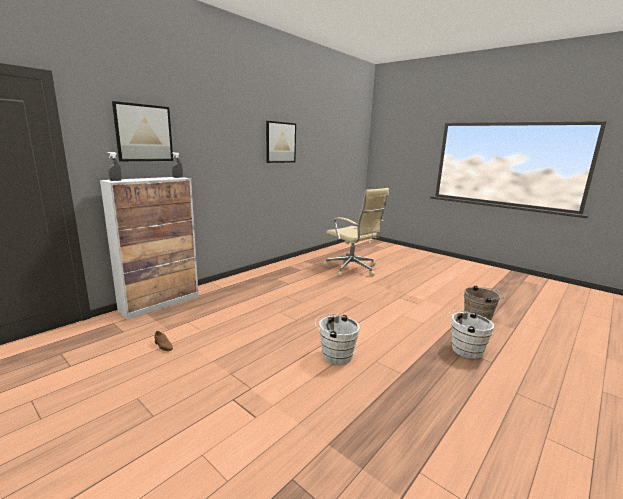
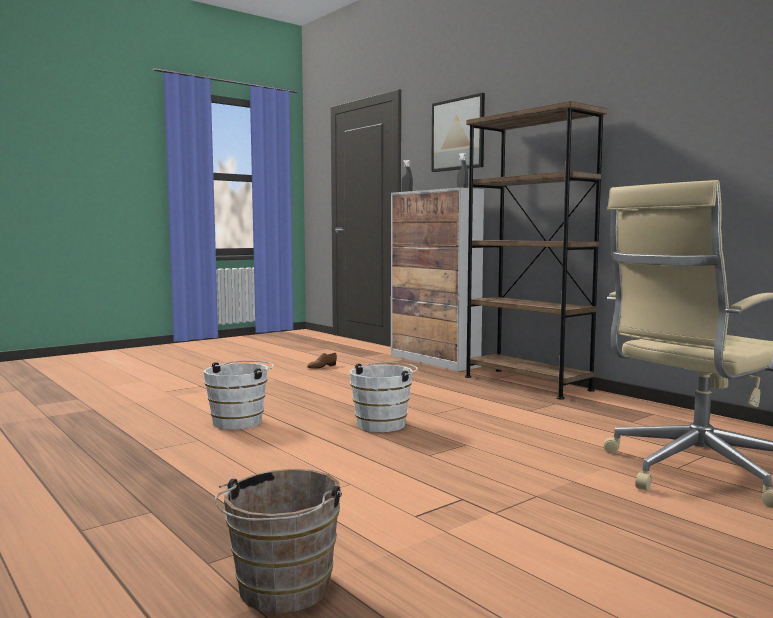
camera: 100 degrees right, 10 degrees down
picture [266,121,296,163] -> none
white bucket [447,310,494,359] -> white bucket moved to [350,362,418,432]
none -> brown bookcase [465,101,607,400]

